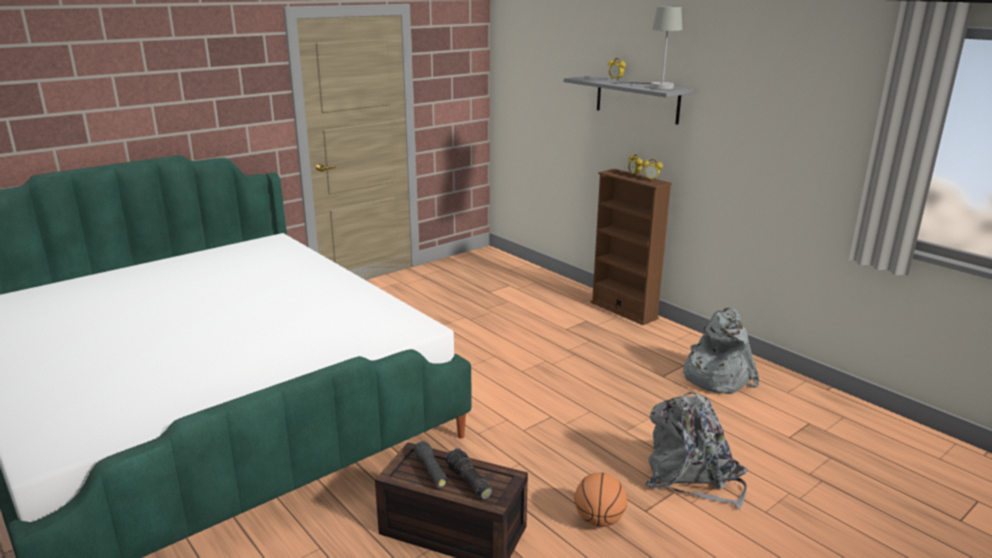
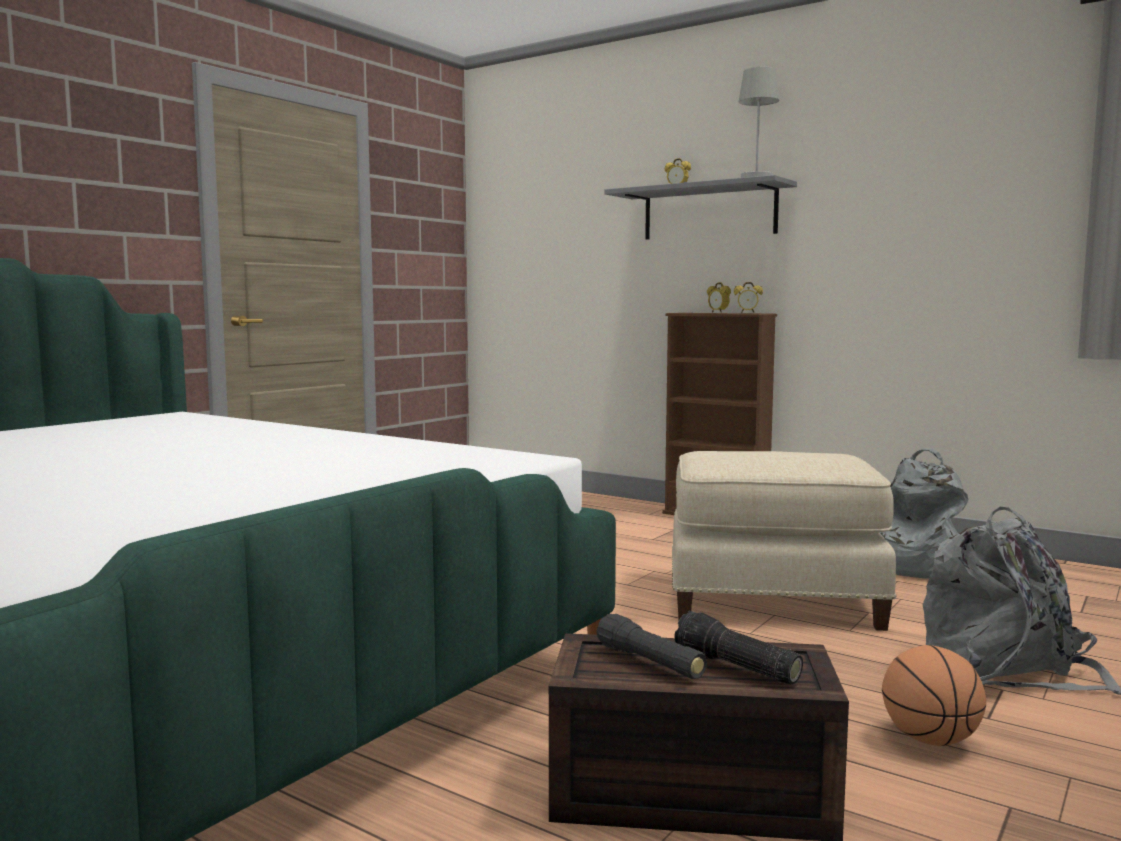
camera: 15 degrees left, 15 degrees down
none -> beige ottoman [672,451,896,631]

